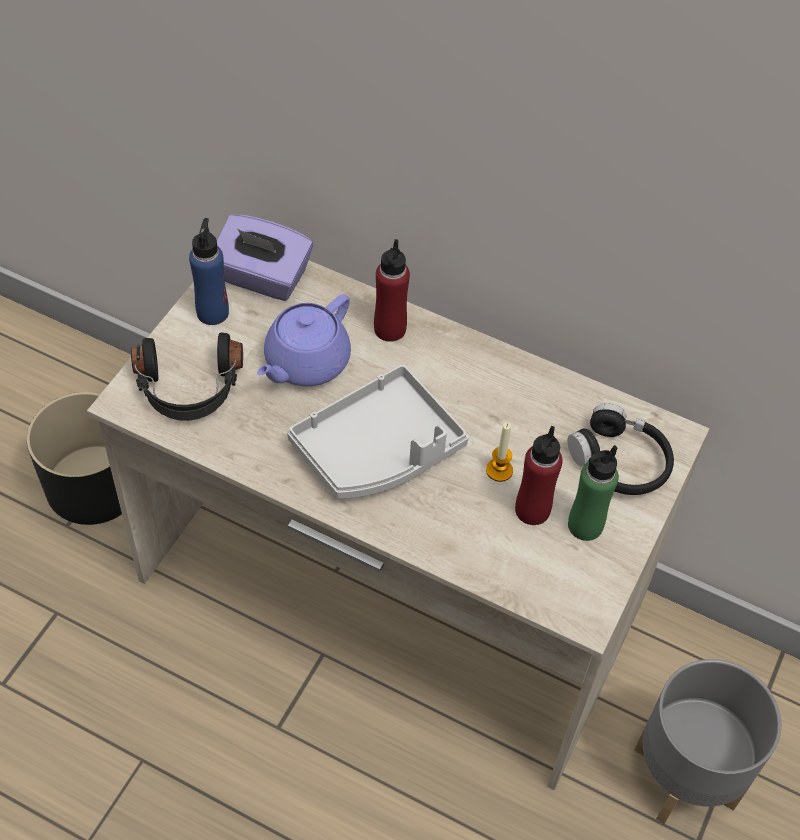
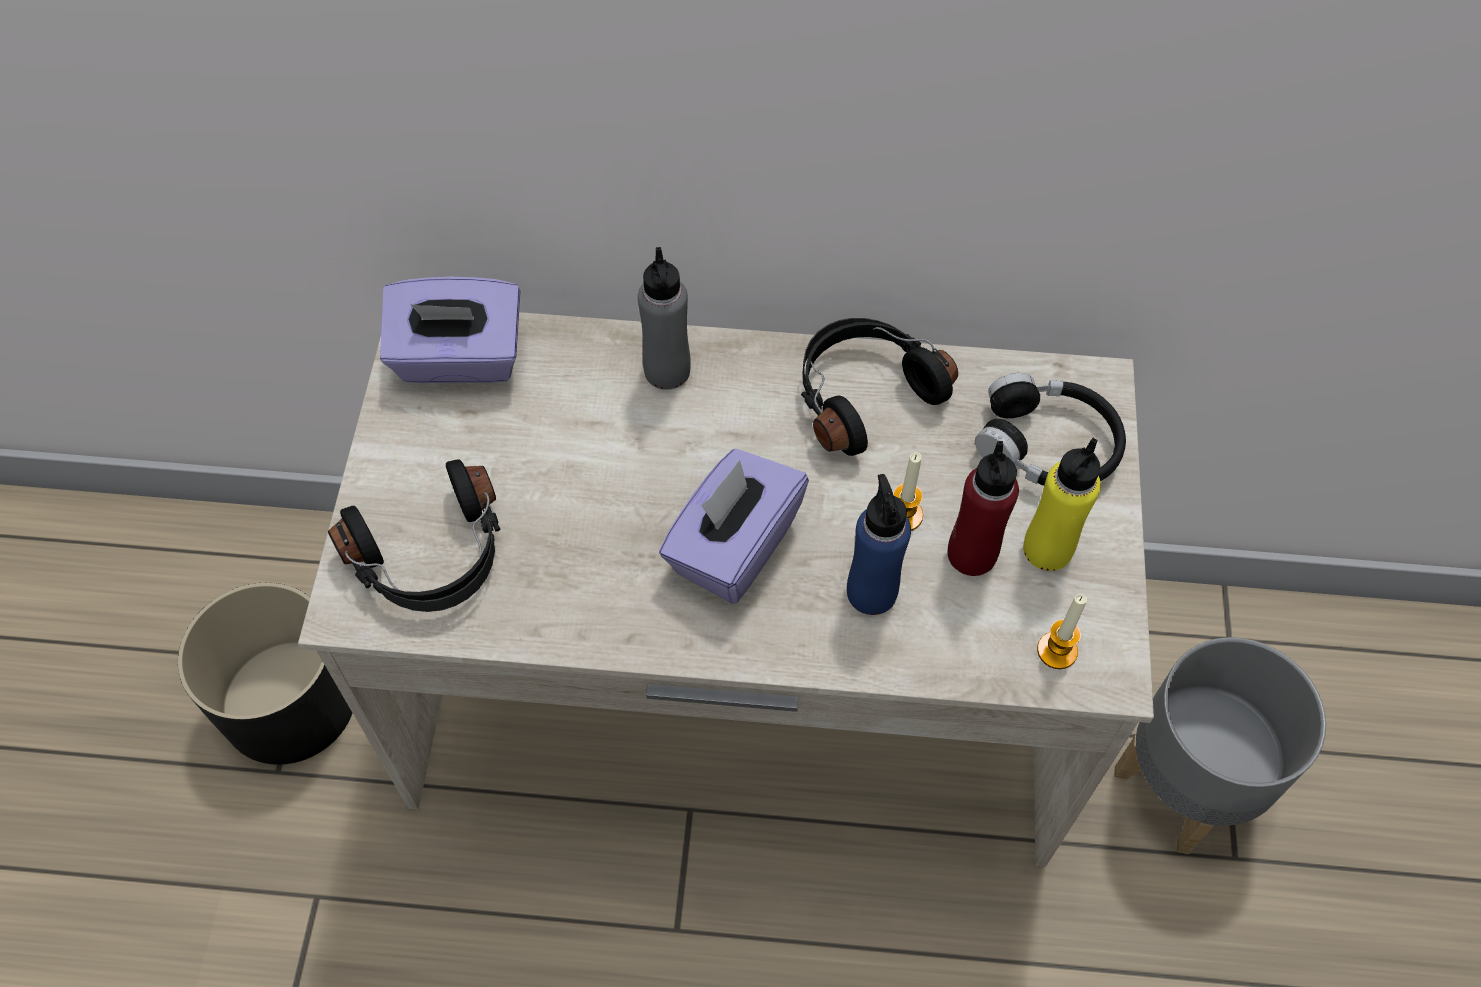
camera: 20 degrees left, 5 degrees up
blue bottle [189,218,229,325] -> blue bottle moved to [847,474,911,615]
purple teapot [257,294,351,386] -> none
grey tray [287,365,469,499] -> purple tissue box [659,449,809,604]
red bottle [374,239,410,342] -> grey bottle [638,247,691,390]
green bottle [568,445,619,541] -> yellow bottle [1023,438,1101,571]
none -> black headphones [801,318,958,456]
none -> candle [1037,594,1087,669]

